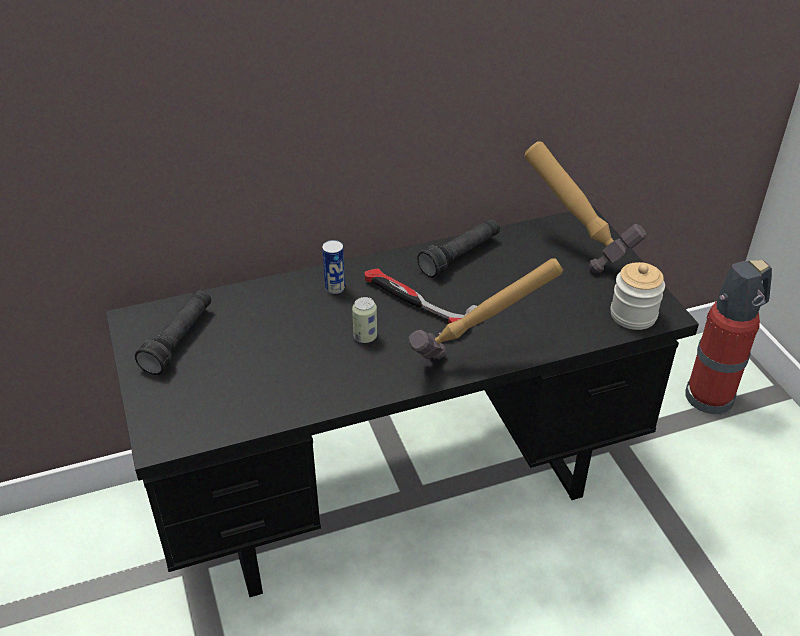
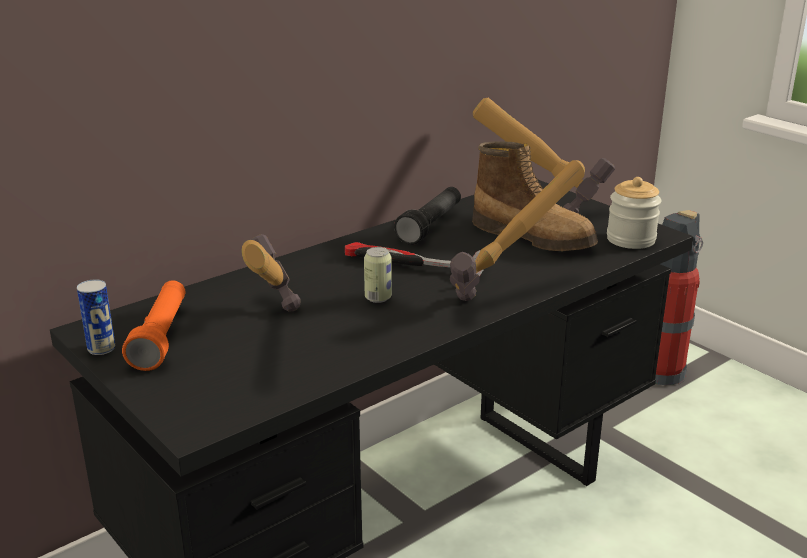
camera: 20 degrees left, 15 degrees down
black flashlight [135,290,211,375] -> orange flashlight [122,280,185,371]
can [322,240,345,294] -> can moved to [77,279,115,355]
none -> hammer [242,234,301,312]
none -> boot [472,141,598,251]

